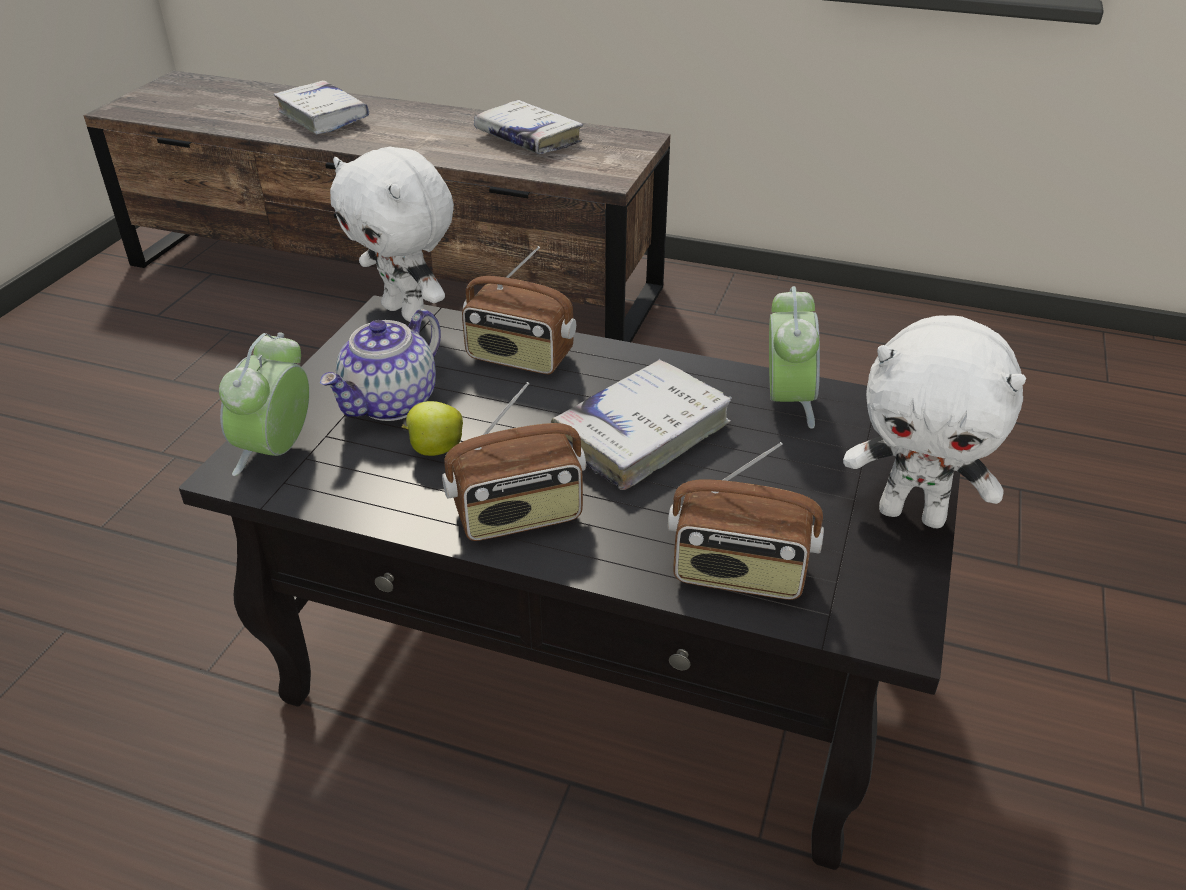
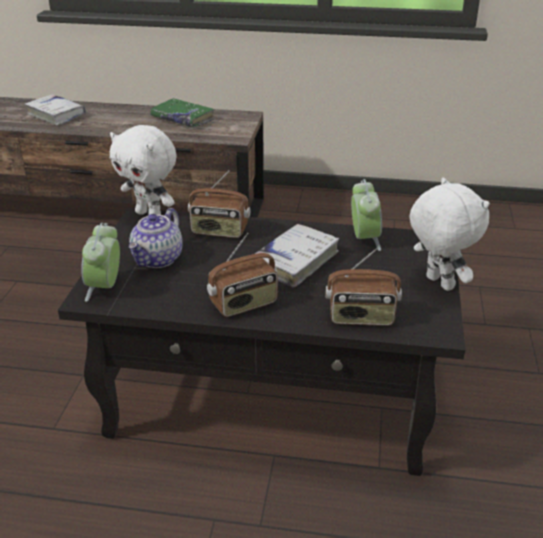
camera: 10 degrees left, 5 degrees down
apple [401,401,463,456] -> none
white book [474,100,583,154] -> green book [150,98,215,128]
white plush toy [843,315,1026,528] -> white plush toy turned 135 degrees counterclockwise [410,178,490,291]

